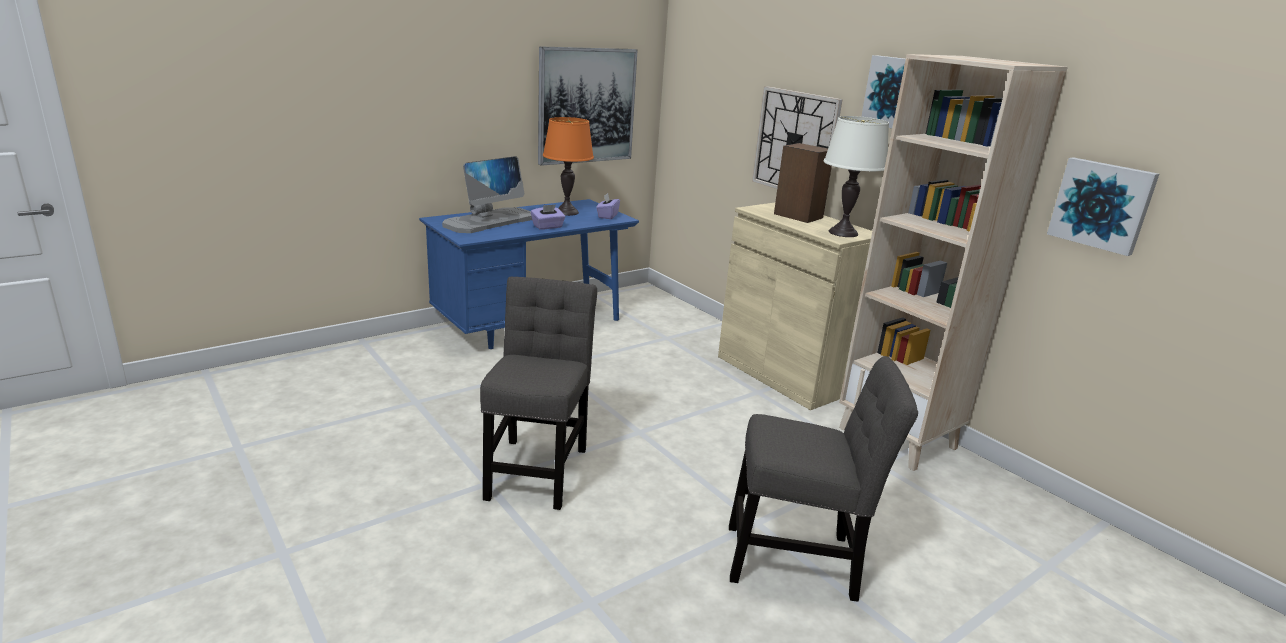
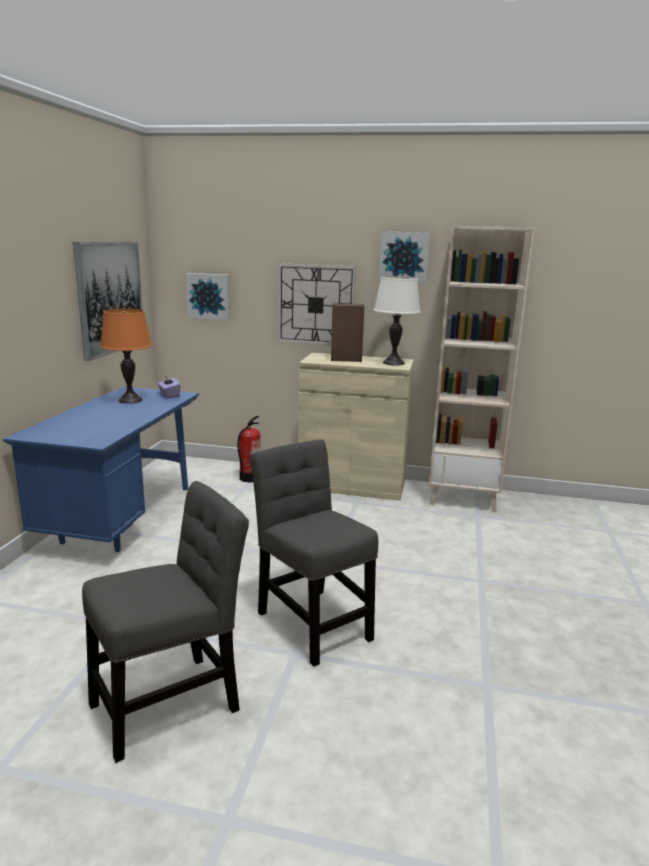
camera: 40 degrees left, 5 degrees down
monitor [442,156,532,233] -> none
purple tissue box [531,204,565,230] -> none
grey chair [729,356,918,602] -> grey chair moved to [82,481,249,763]
picture [1047,157,1159,256] -> picture moved to [186,273,231,320]
none -> fire extinguisher [237,416,260,482]

